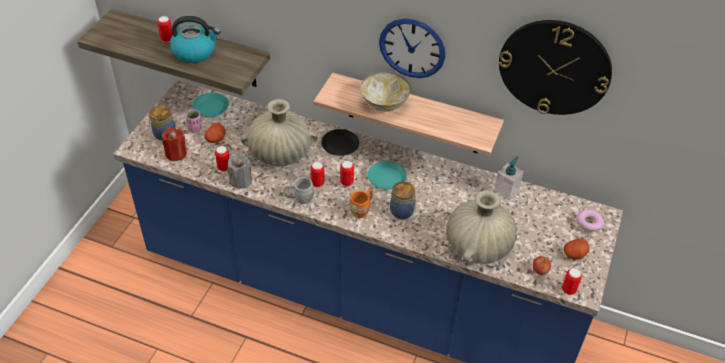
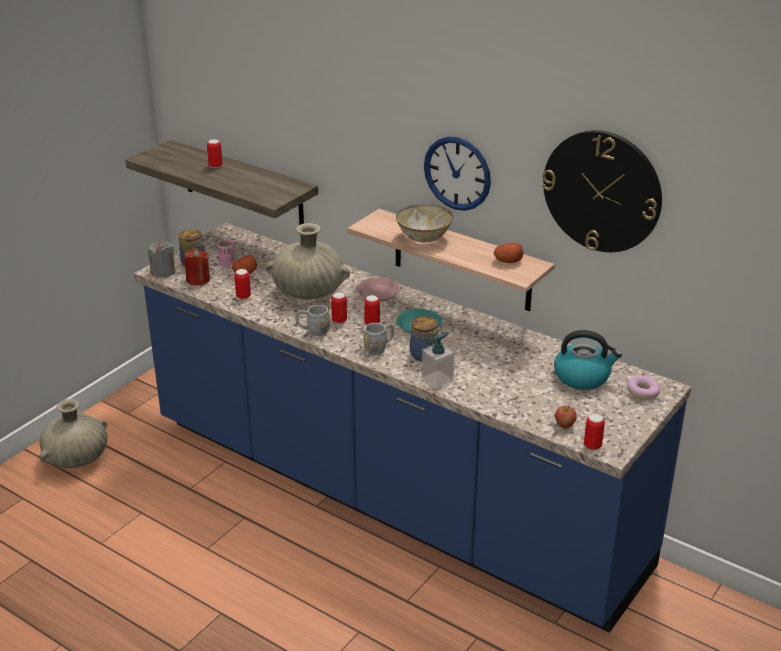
camera: 15 degrees right, 15 degrees down
kettle [170,16,221,63] -> kettle moved to [554,330,622,390]
turquoise plate [192,93,229,117] -> none
grey candle [227,154,252,189] -> grey candle moved to [148,241,175,278]
black plate [321,129,359,156] -> pink plate [357,278,400,301]
orange mug [349,189,373,218] -> grey mug [363,323,394,355]
beige vase [446,190,517,264] -> beige vase moved to [39,399,108,468]
soap dispenser [494,156,524,200] -> soap dispenser moved to [421,332,455,388]
potato [563,238,589,260] -> potato moved to [494,243,523,263]

